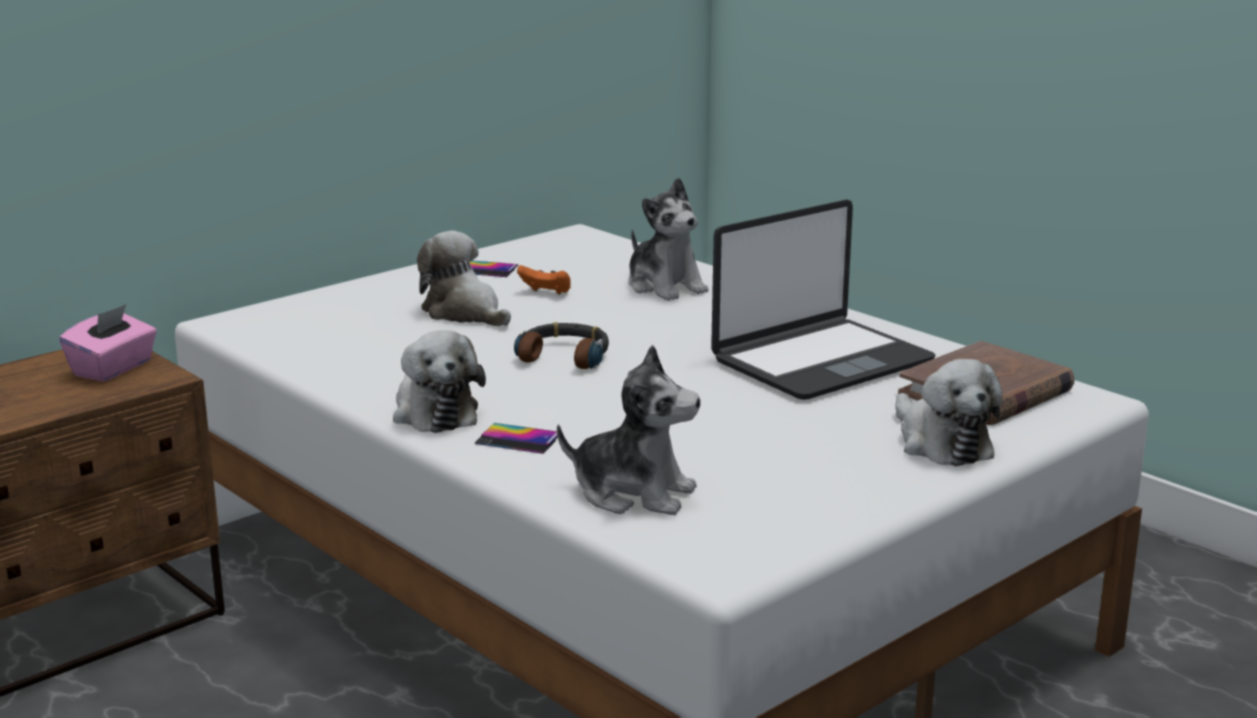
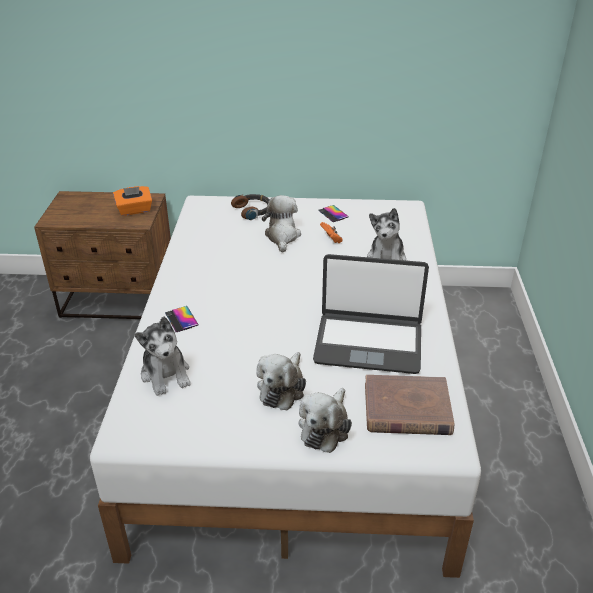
camera: 45 degrees right, 15 degrees up
pink tissue box [59,304,157,382] -> orange tissue box [113,186,152,216]
plush toy [393,330,486,433] -> plush toy moved to [256,352,306,410]
headphones [514,322,609,369] -> headphones moved to [231,194,270,220]

